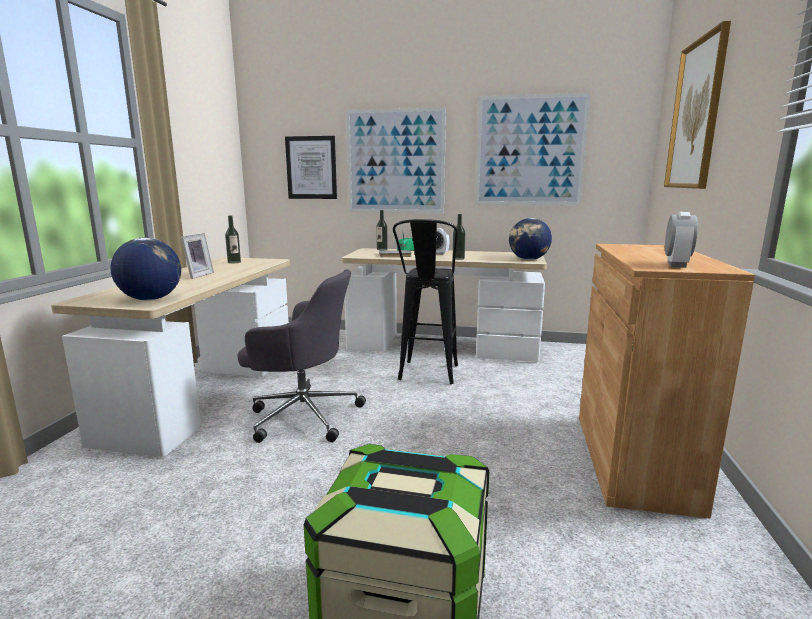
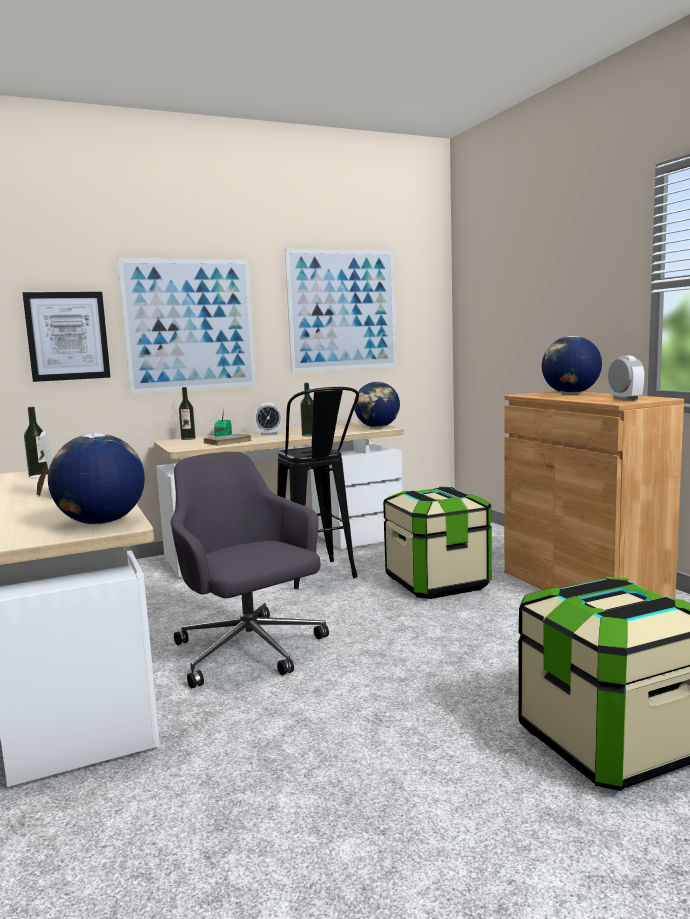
camera: 35 degrees left, 5 degrees down
grey office chair [237,269,366,443] -> grey office chair turned 105 degrees counterclockwise [171,452,329,689]
picture [664,21,731,189] -> none
none -> storage box [383,486,492,599]
none -> globe [542,336,602,394]

